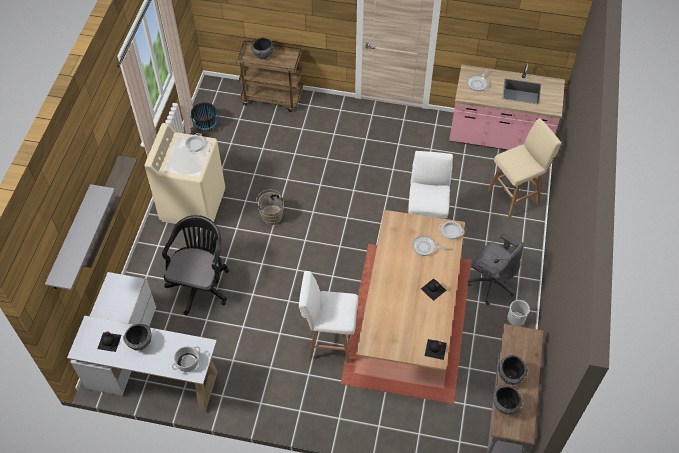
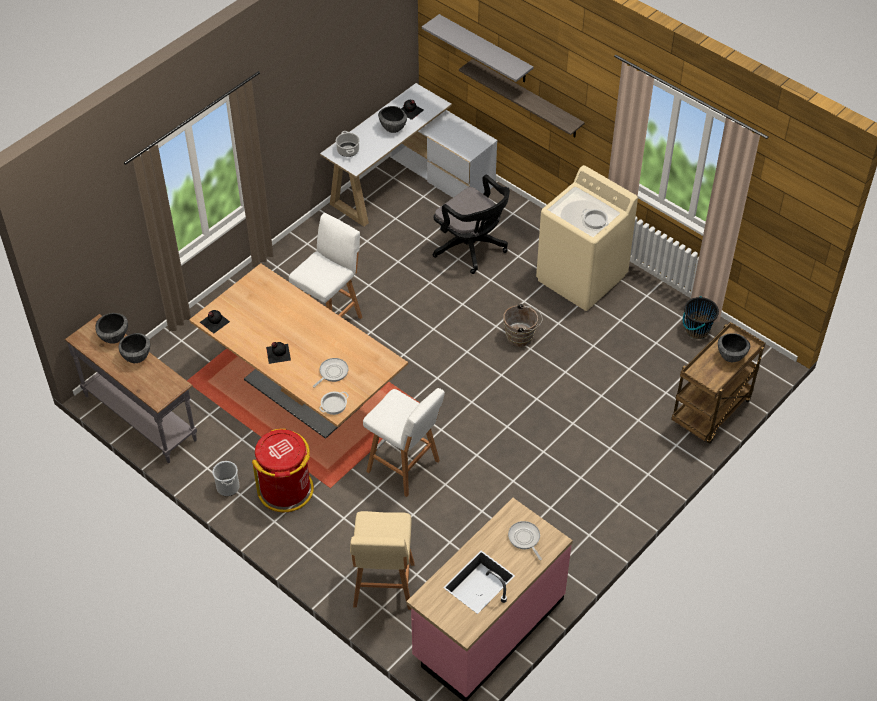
camera: 120 degrees right, 5 degrees down
grey office chair [468,233,524,305] -> red trash can [252,429,314,512]

